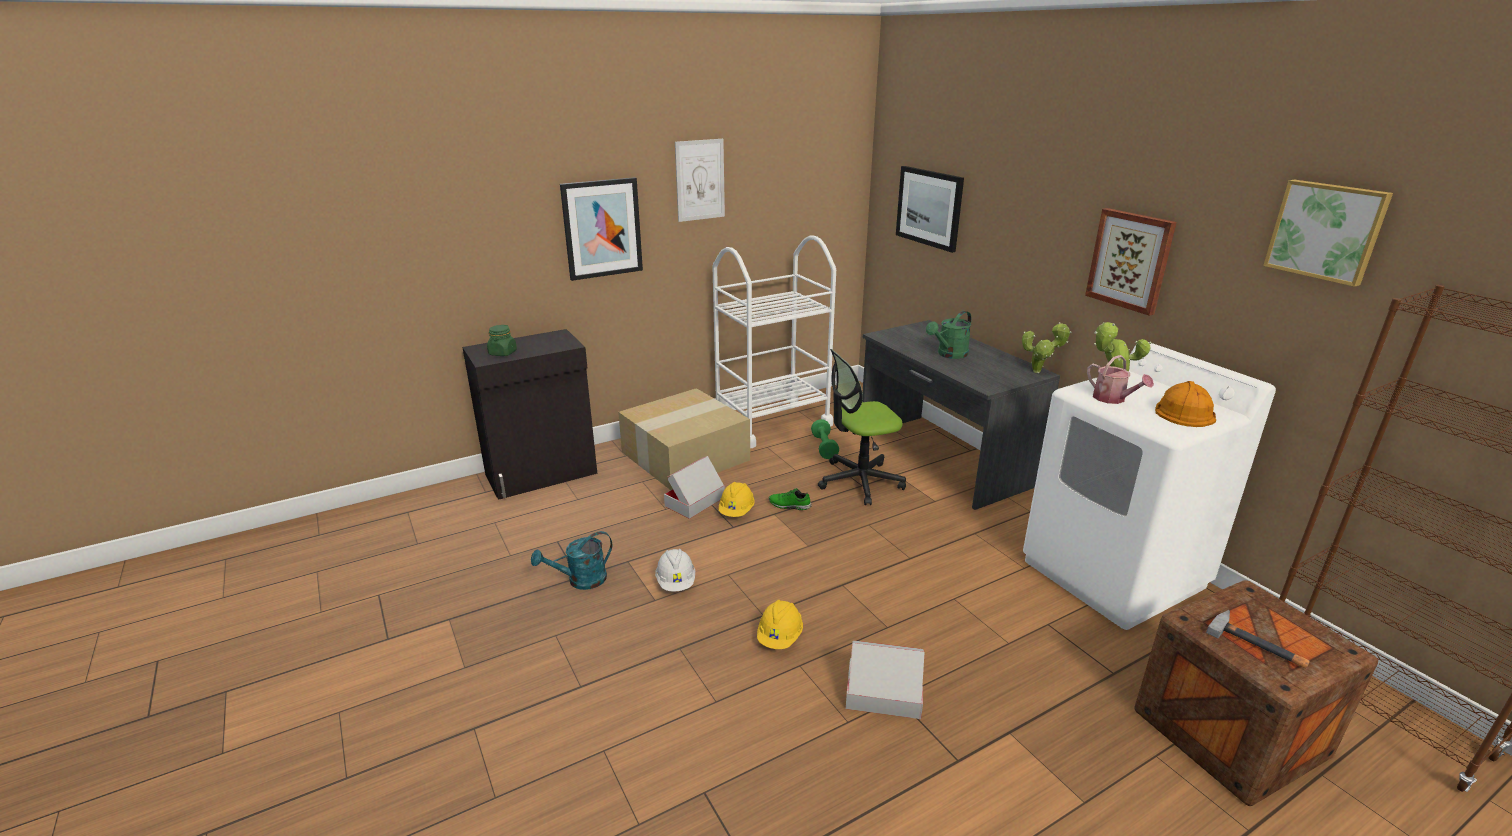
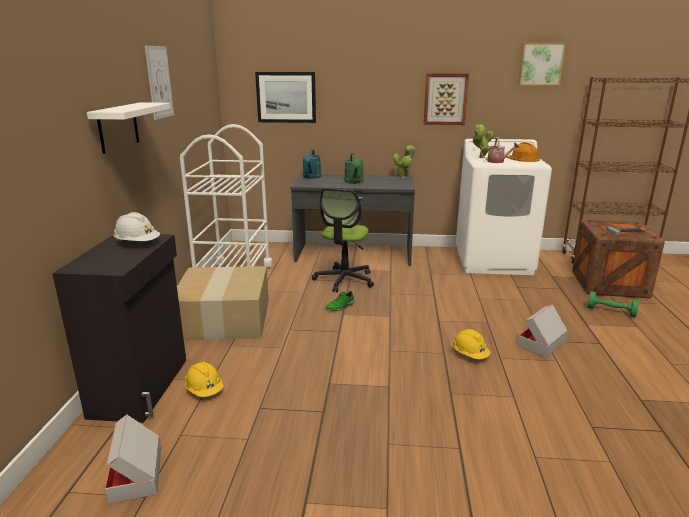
camera: 55 degrees left, 5 degrees down
green jar [487,325,517,356] -> none
turquoise watering can [531,531,612,590] -> turquoise watering can moved to [302,150,321,179]
picture [560,177,643,281] -> white shelf [87,102,171,154]
white hard hat [655,549,695,592] -> white hard hat moved to [113,212,160,241]
cardboard box [664,456,725,519] -> cardboard box moved to [106,415,161,504]
yellow hard hat [719,482,755,517] -> yellow hard hat moved to [185,361,223,397]
green dumbbell [811,419,839,459] -> green dumbbell moved to [587,291,639,317]

